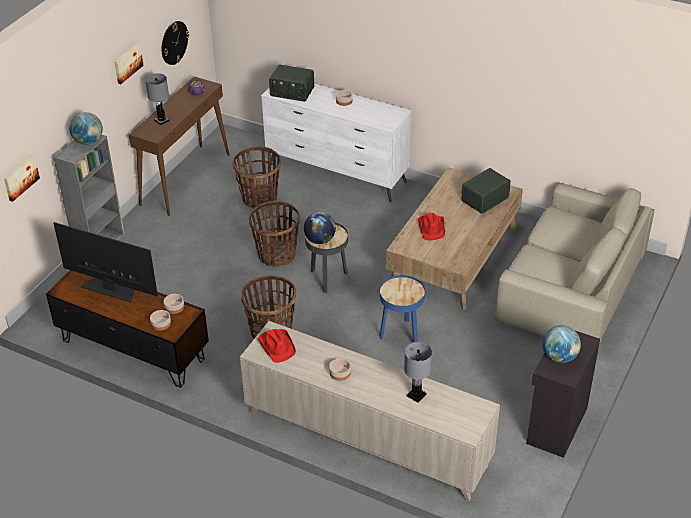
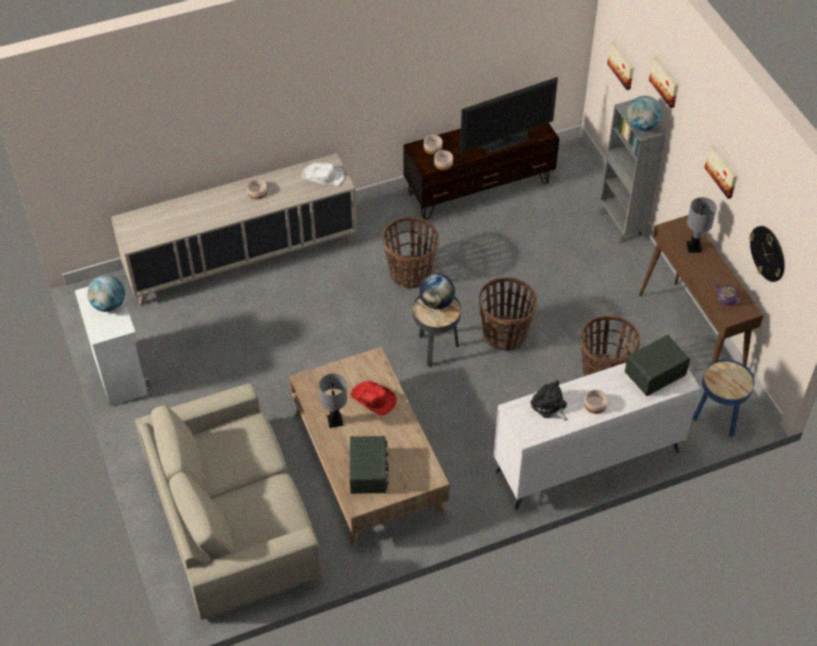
camera: 130 degrees right, 10 degrees up
red hat [257,329,296,363] -> white hat [302,163,344,186]
blue side table [379,275,425,342] -> blue side table moved to [693,359,754,437]
grey table lamp [404,342,432,403] -> grey table lamp moved to [319,374,347,428]
black cabinet [527,331,600,458] -> white cabinet [75,287,151,406]
none -> plush toy [530,380,568,421]
none -> picture [649,57,679,108]

